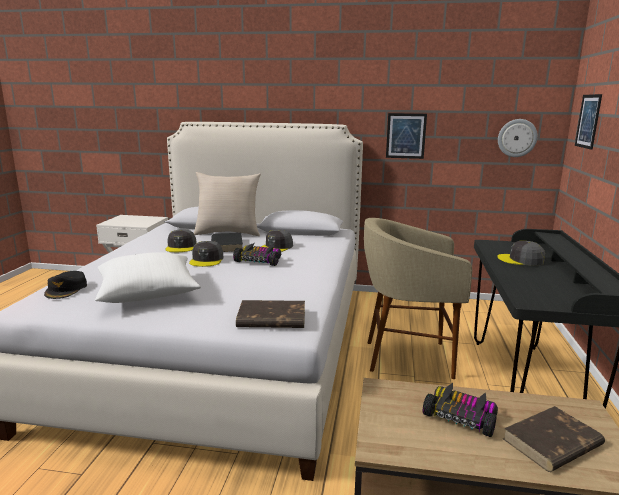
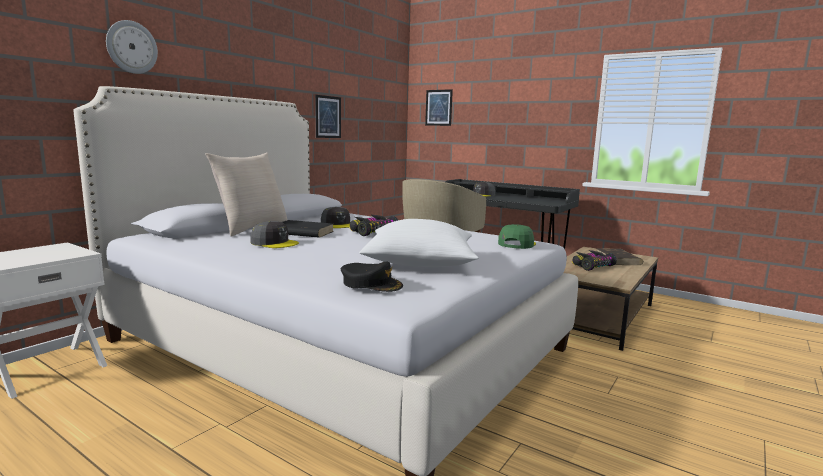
camera: 65 degrees left, 5 degrees down
grey cap [189,241,223,267] -> none
brown book [236,300,305,328] -> green cap [498,224,536,249]
wall clock [498,119,538,157] -> wall clock moved to [106,20,158,74]

